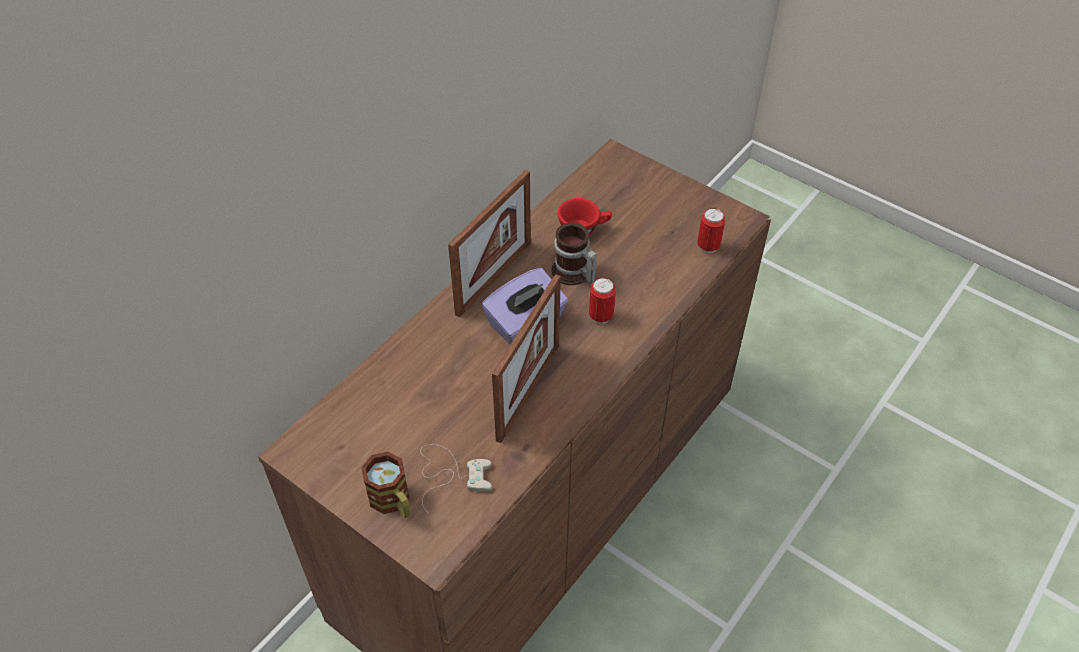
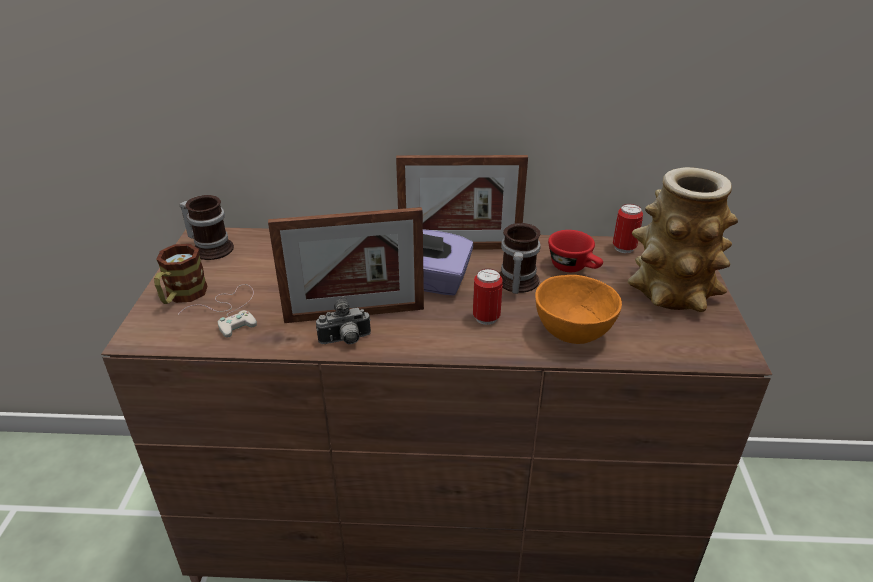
camera: 55 degrees right, 15 degrees down
can [697,208,725,253] -> can moved to [613,204,643,253]
none -> mug [179,195,234,260]
none -> camera [316,296,371,344]
none -> orange bowl [535,275,622,344]
none -> vase [628,167,738,312]

